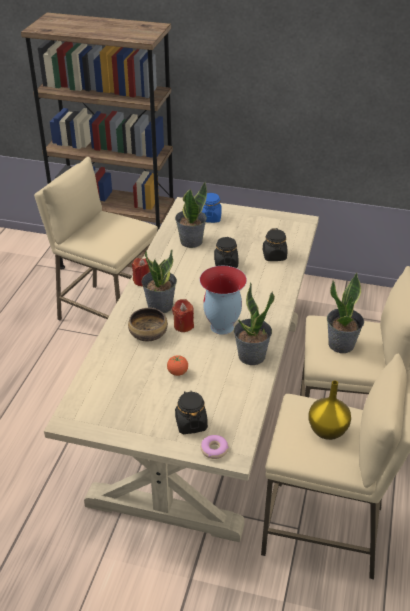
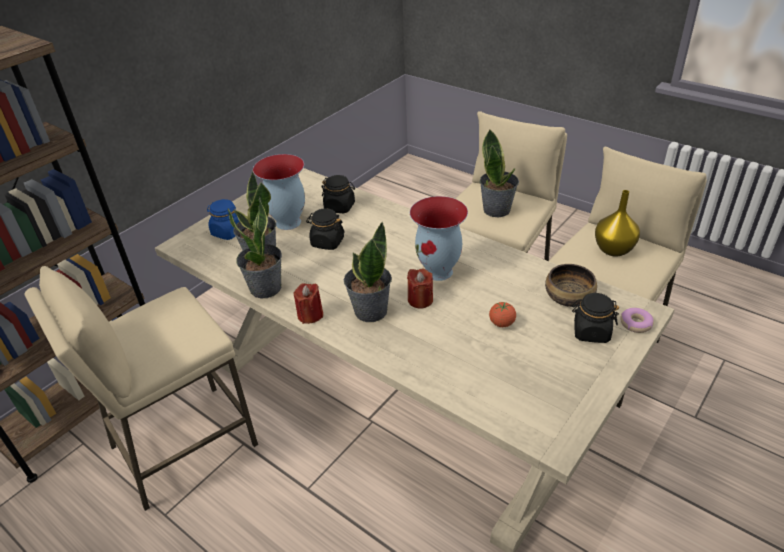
camera: 65 degrees left, 0 degrees up
bowl [128,308,168,341] -> bowl moved to [545,264,597,307]
potted plant [234,282,275,365] -> potted plant moved to [227,197,282,298]
none -> vase [253,154,305,230]

